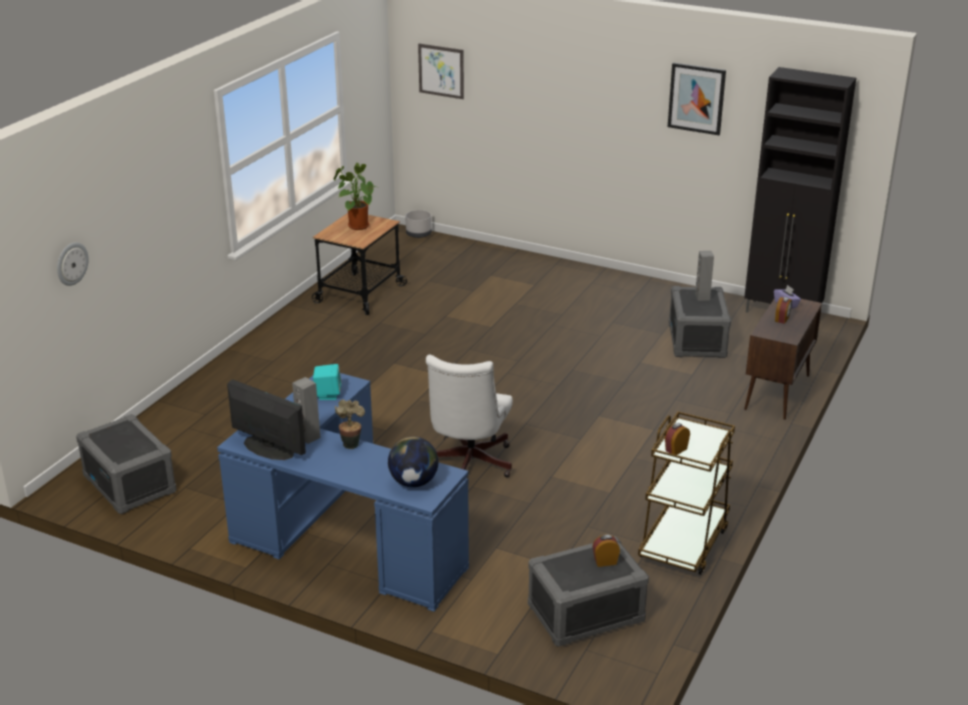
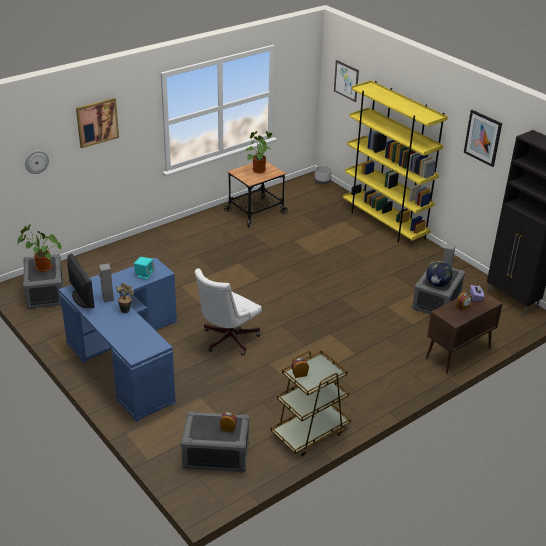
camera: 25 degrees right, 5 degrees up
globe [388,437,438,487] -> globe moved to [426,261,453,287]
none -> potted plant [18,225,62,272]
none -> picture [76,98,119,148]
none -> yellow bookcase [343,80,448,243]

